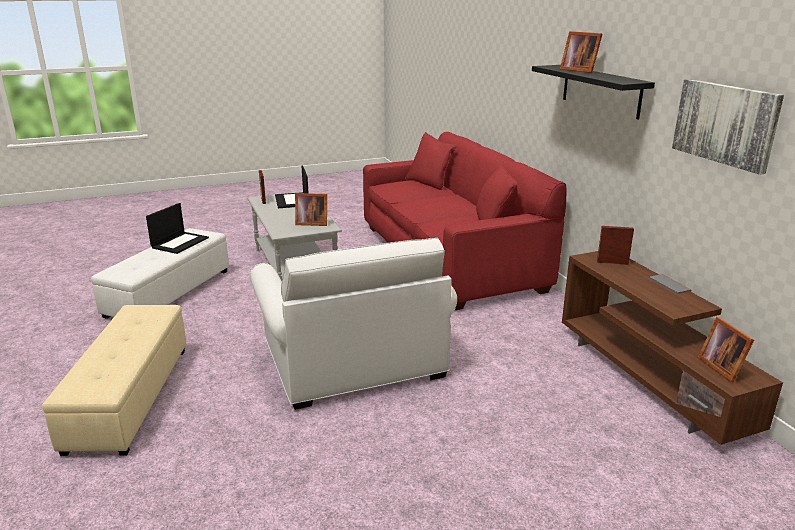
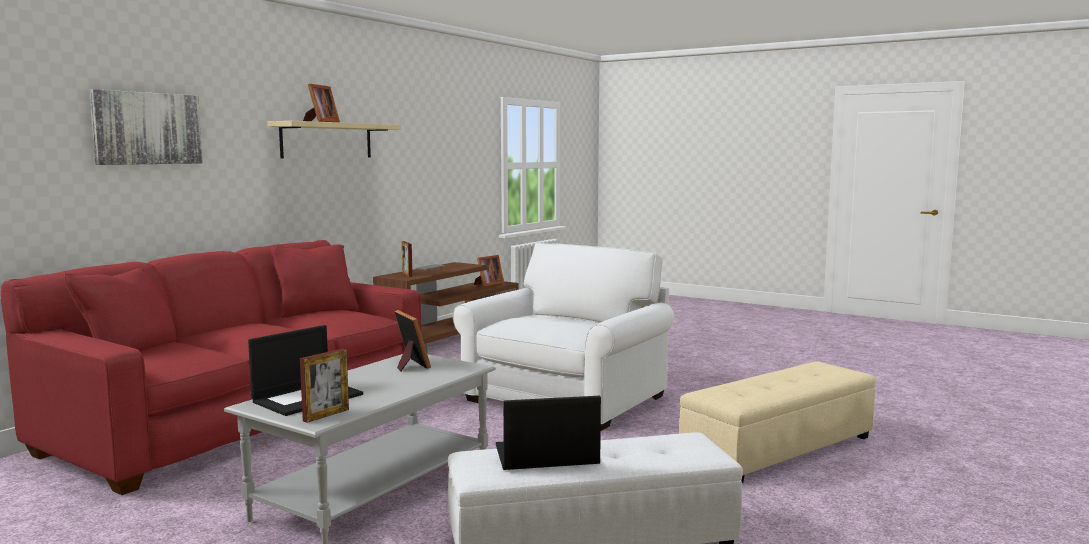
camera: 125 degrees left, 15 degrees down
black shelf [532,65,655,120] -> beige shelf [267,121,401,158]
picture [672,79,784,175] -> picture moved to [89,89,203,165]

